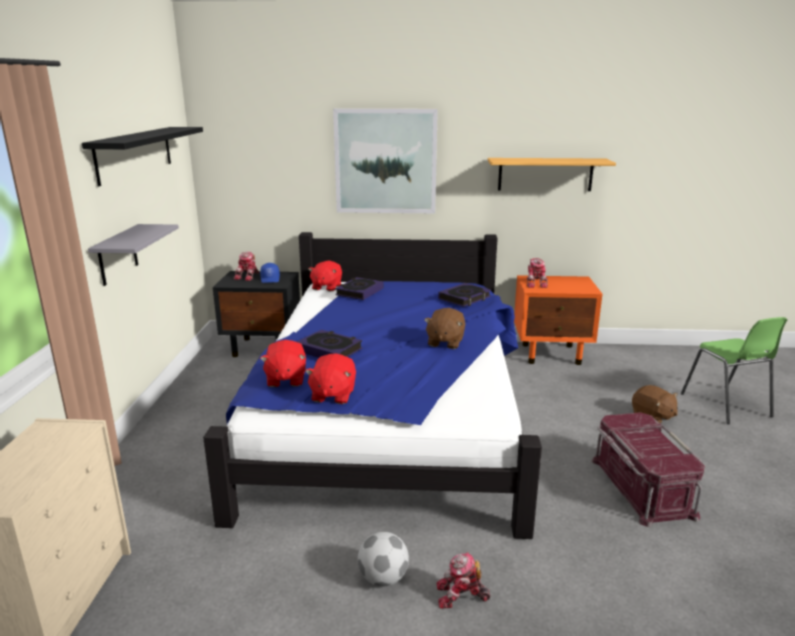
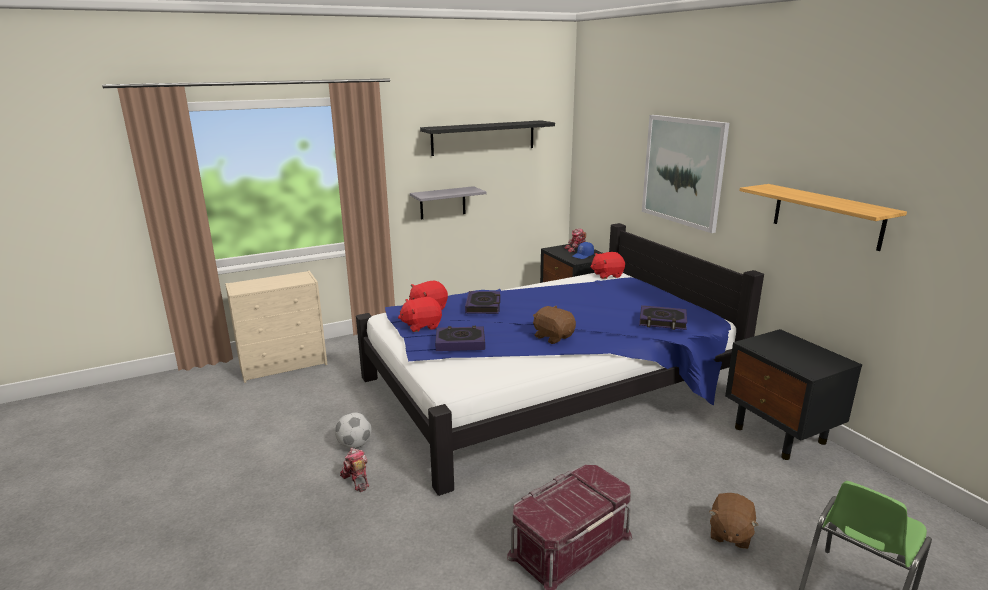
camera: 60 degrees right, 0 degrees up
book [335,277,384,300] -> book moved to [435,326,485,351]
brown plush toy [424,308,465,349] -> brown plush toy turned 60 degrees clockwise [533,305,576,344]
orange nightstand [514,275,603,365] -> black nightstand [725,329,862,460]
toy robot [527,258,548,288] -> none

